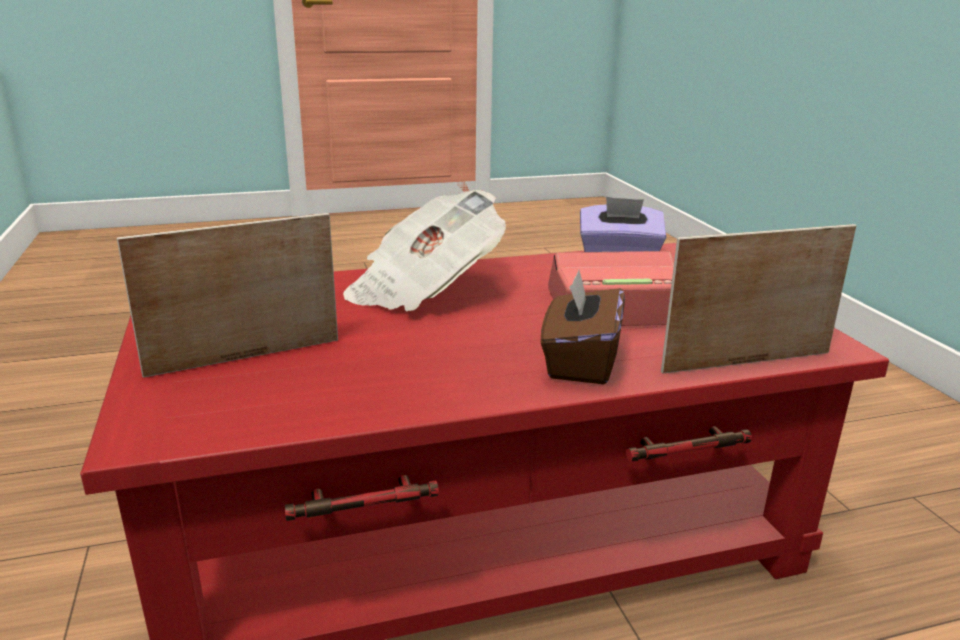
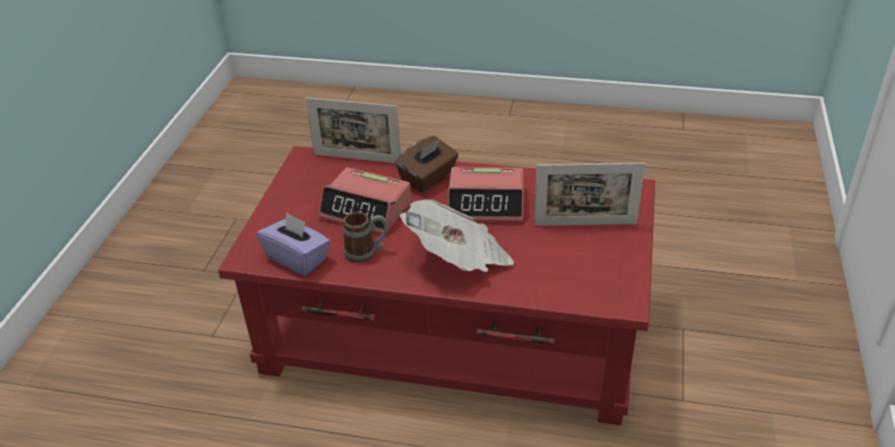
camera: 150 degrees left, 15 degrees up
none -> mug [343,212,388,263]
none -> alarm clock [448,167,524,222]

